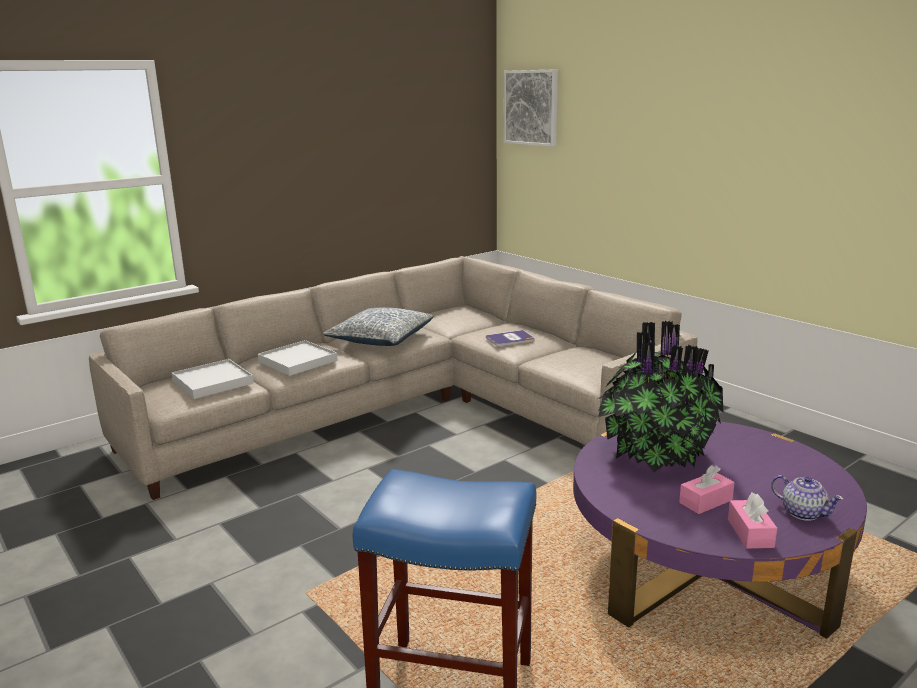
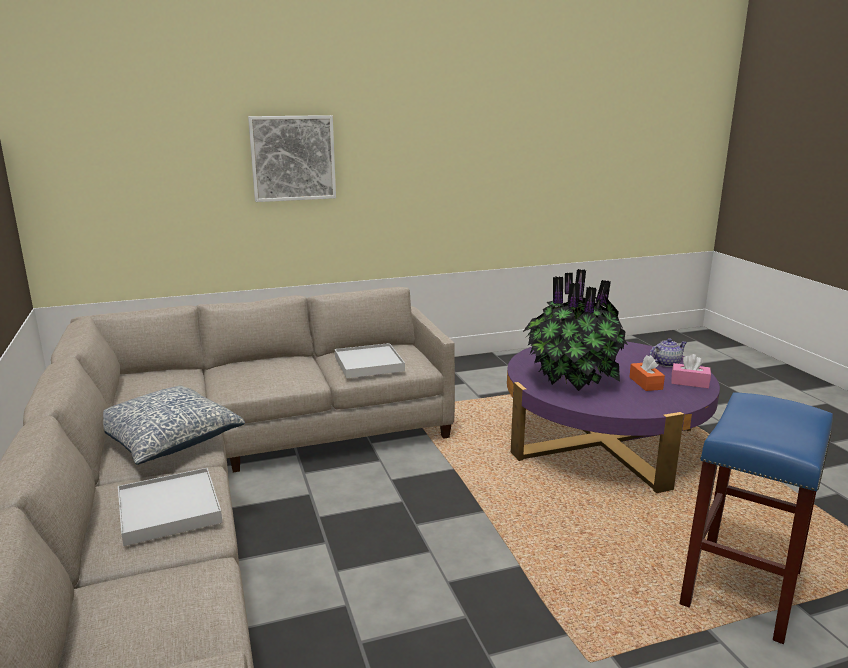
camera: 70 degrees left, 0 degrees up
white tray [172,359,254,399] -> white tray moved to [335,343,405,378]
book [486,330,534,346] -> none
picture [504,69,558,147] -> picture moved to [248,115,336,202]
pink tissue box [679,465,735,514] -> orange tissue box [629,355,665,391]

